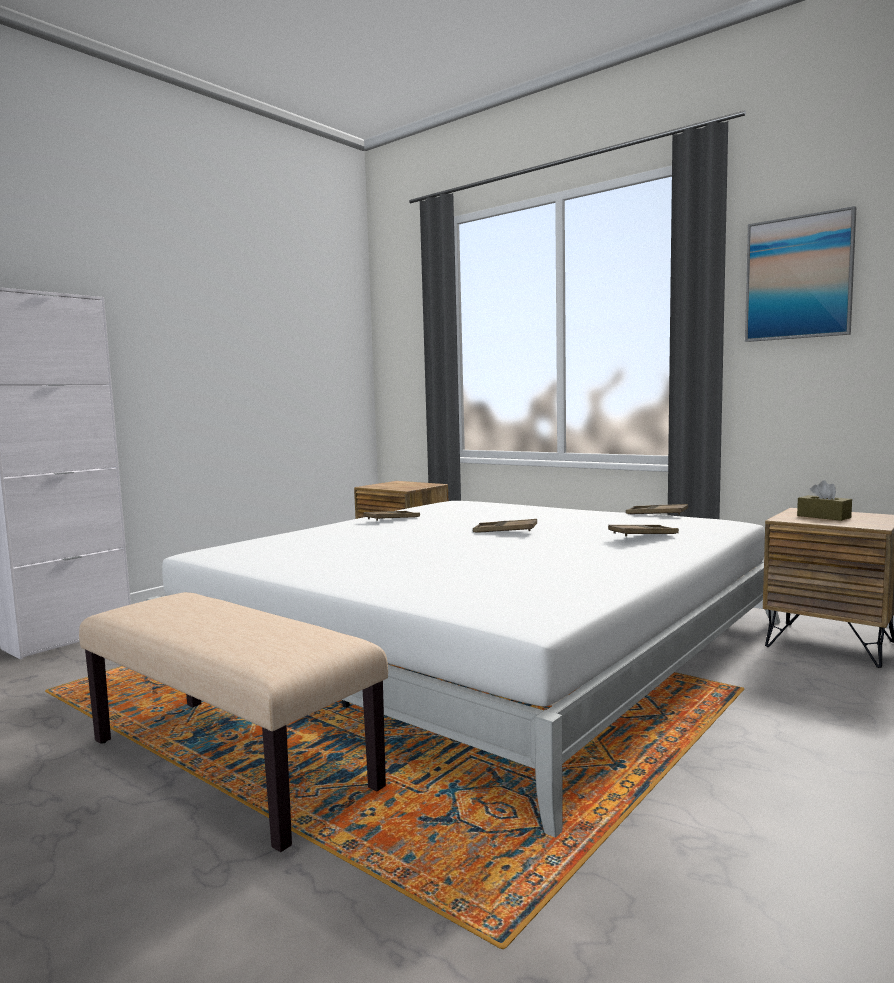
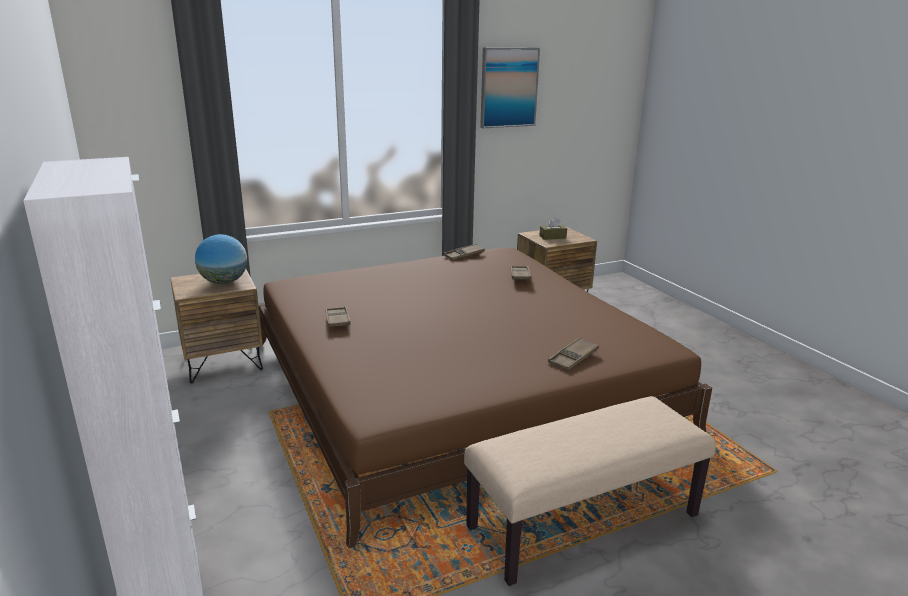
camera: 65 degrees left, 15 degrees up
white bed [146,501,780,838] -> brown bed [258,247,712,548]
brown tray [473,519,537,533] -> brown tray moved to [548,337,599,371]
none -> globe [195,234,247,284]

